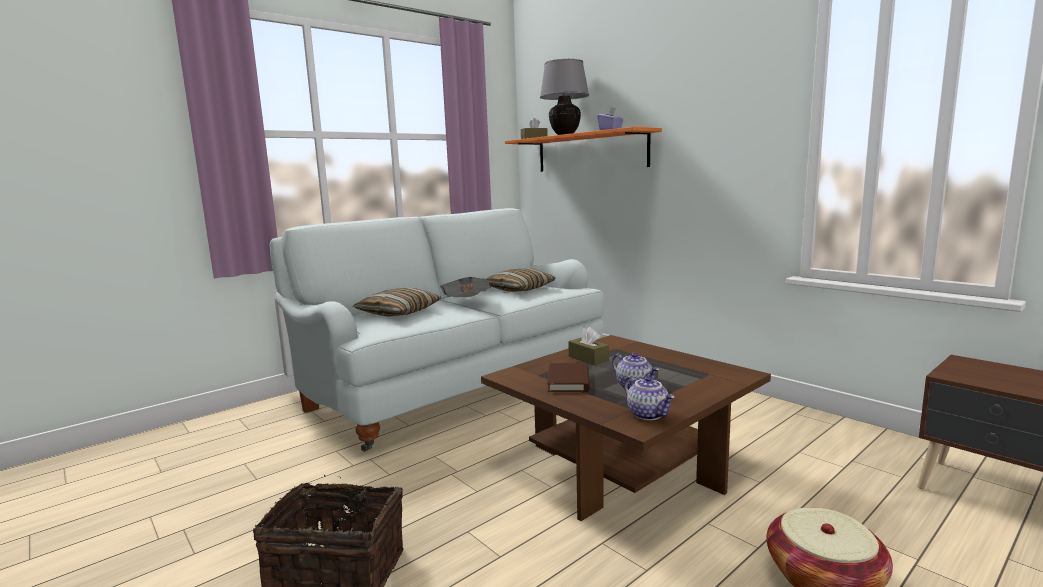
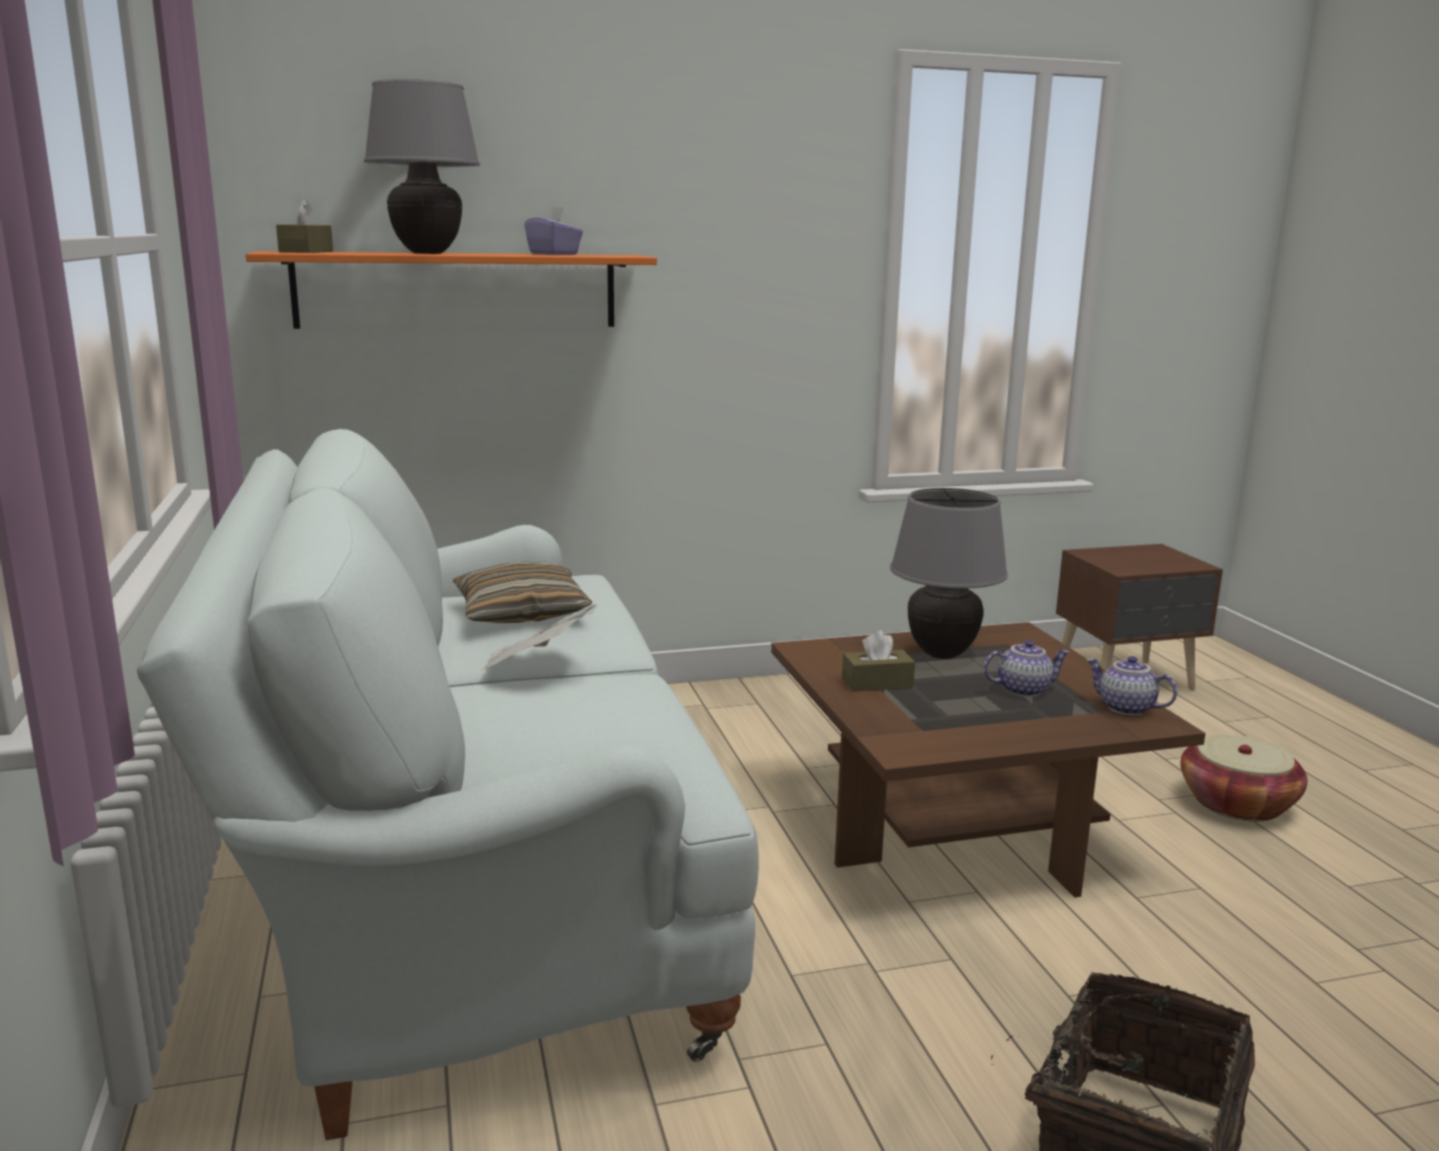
camera: 65 degrees left, 5 degrees up
pillow [353,288,441,316] -> none
brown book [547,363,590,393] -> none
teapot [624,376,675,420] -> teapot turned 135 degrees counterclockwise [1086,656,1177,715]
none -> grey table lamp [890,488,1008,659]

